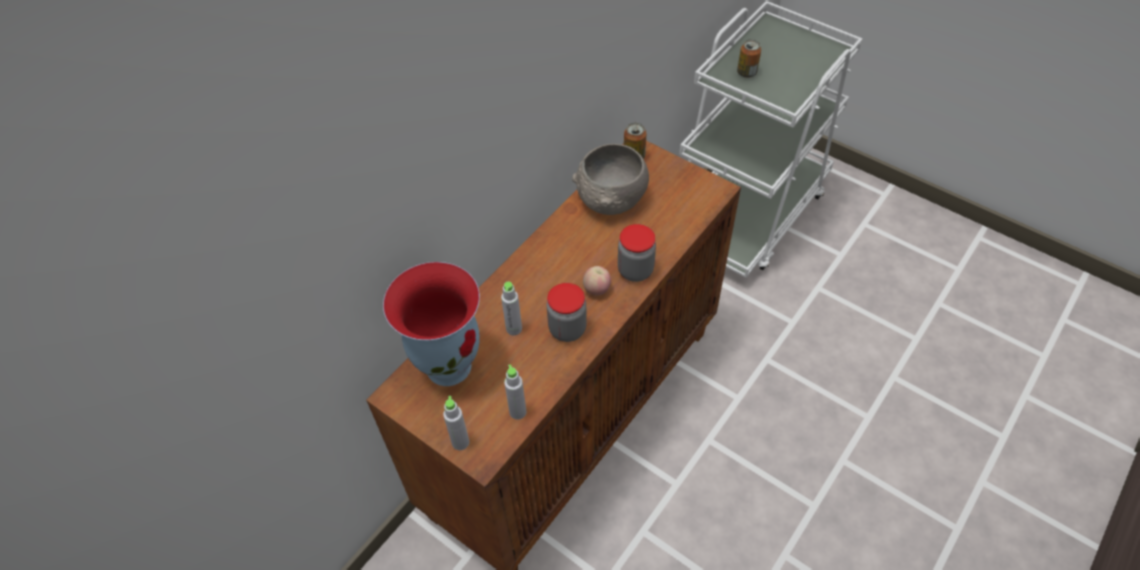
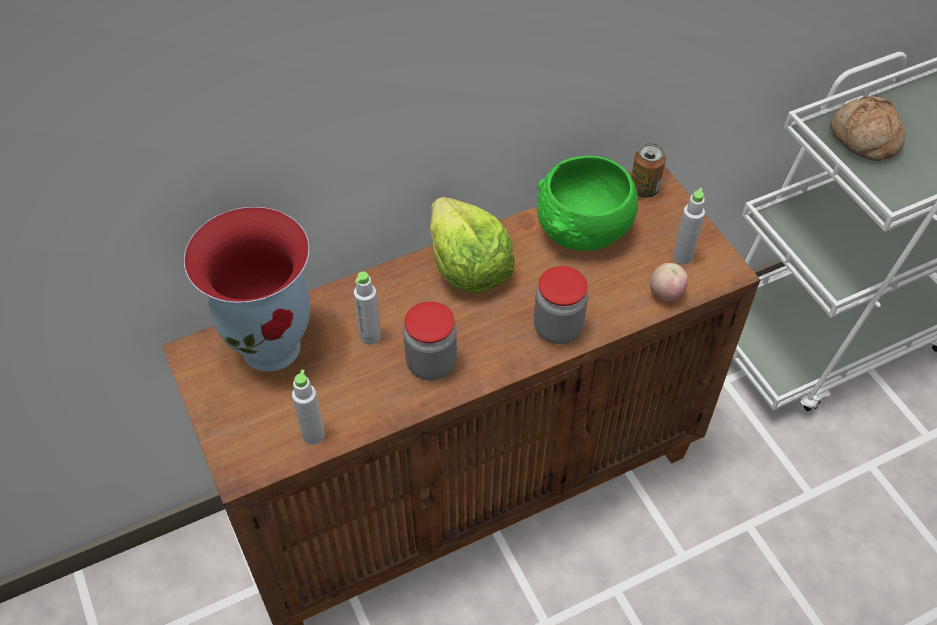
camera: 25 degrees right, 0 degrees up
grey bottle [443,396,469,450] -> grey bottle moved to [673,188,705,265]
grey bowl [572,144,649,215] -> green bowl [537,156,638,251]
apple [583,266,611,296] -> apple moved to [650,263,688,301]
can [737,39,761,78] -> bread [830,96,905,161]
none -> lettuce [430,197,515,293]

